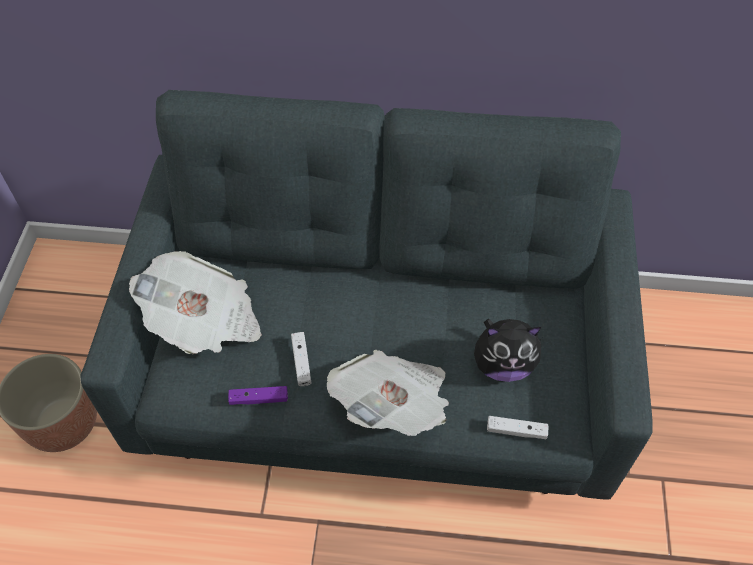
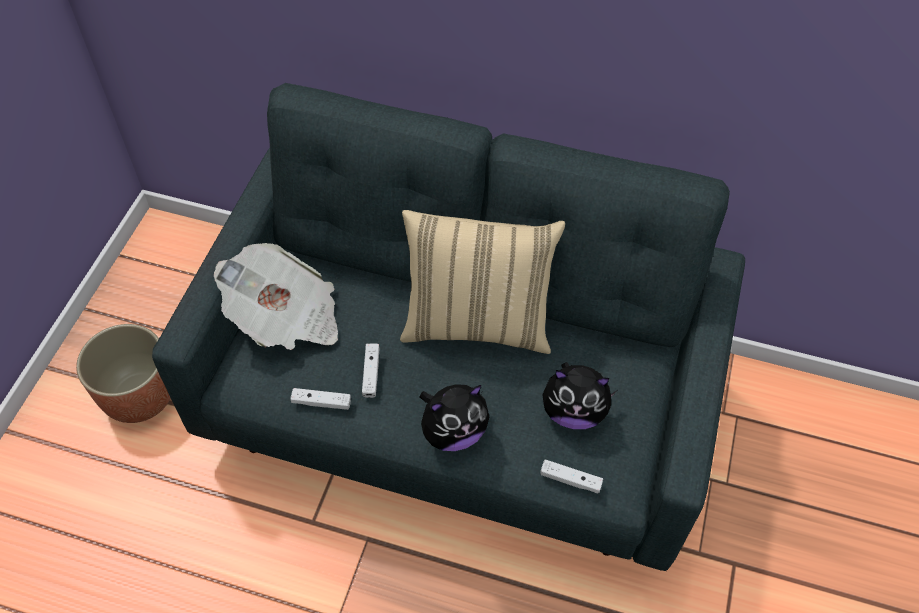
camera: 10 degrees right, 0 degrees up
purple game controller [228,386,288,405] -> white game controller [290,388,351,410]
newspaper [327,350,449,436] -> plush toy [419,384,489,451]
none -> beige pillow [400,210,565,354]

